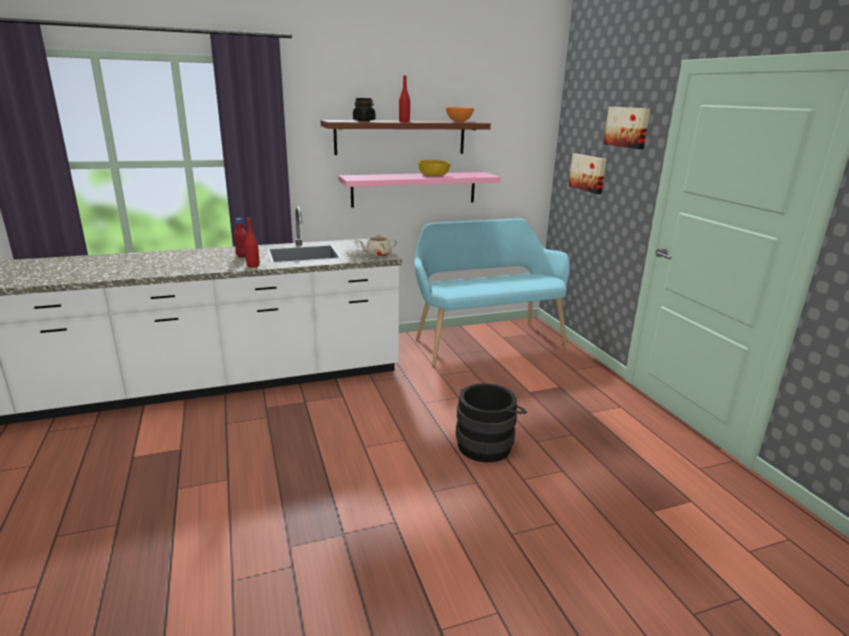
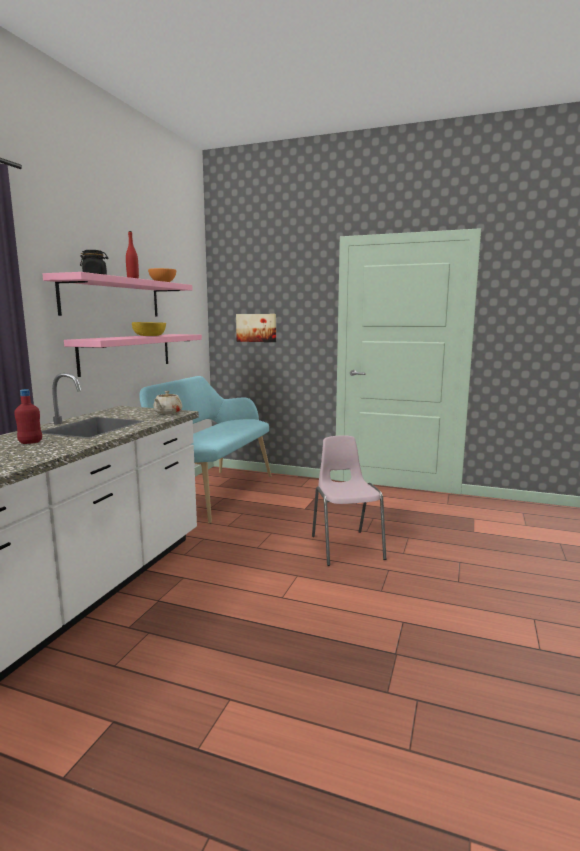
camera: 50 degrees left, 10 degrees down
red bottle [245,218,259,268] -> none
brown shelf [321,120,491,155] -> pink shelf [43,272,193,316]
black bucket [456,384,527,462] -> pink chair [312,435,386,566]
picture [604,107,650,149] -> none

